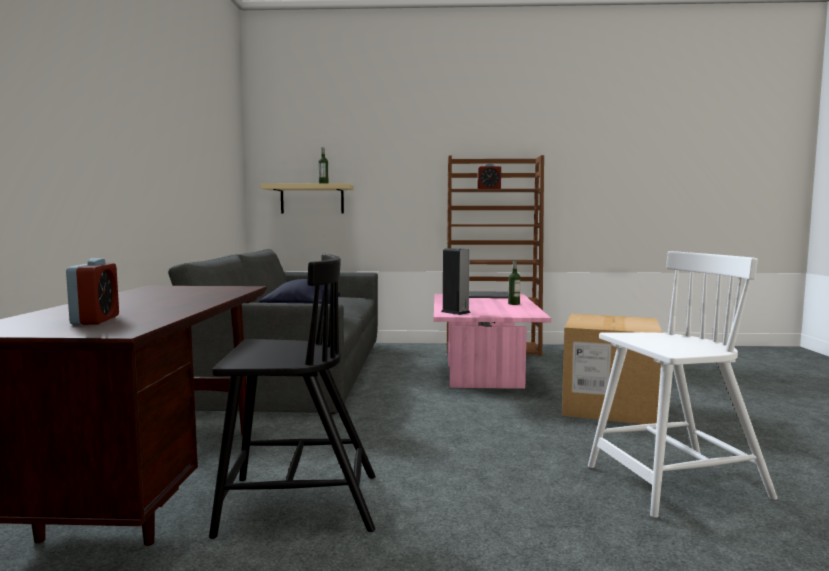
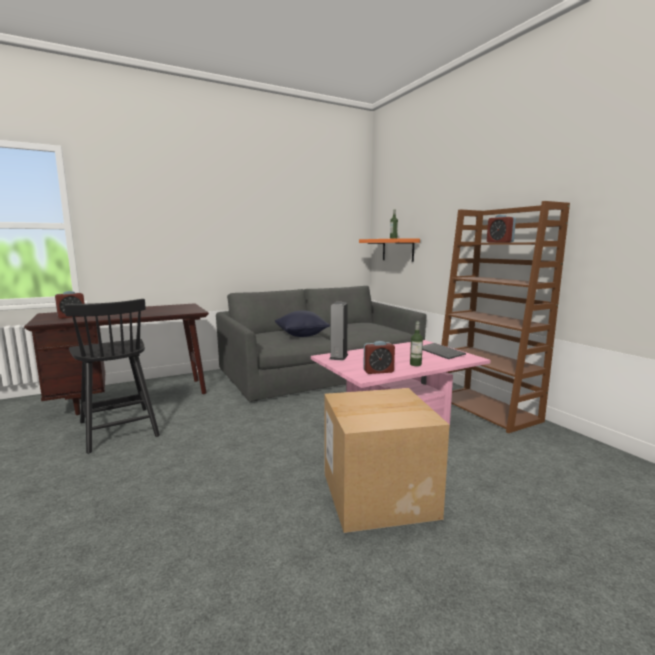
camera: 60 degrees right, 5 degrees up
beige shelf [260,183,354,214] -> orange shelf [359,238,420,262]
white chair [588,251,778,518] -> none
none -> alarm clock [363,341,395,374]

